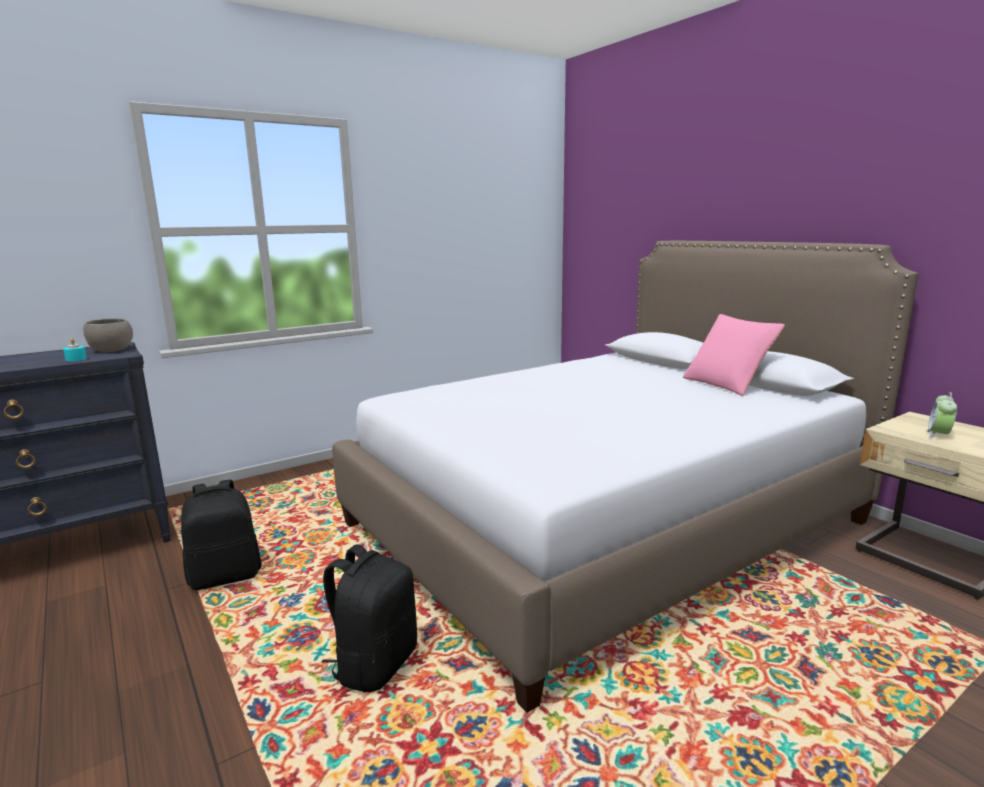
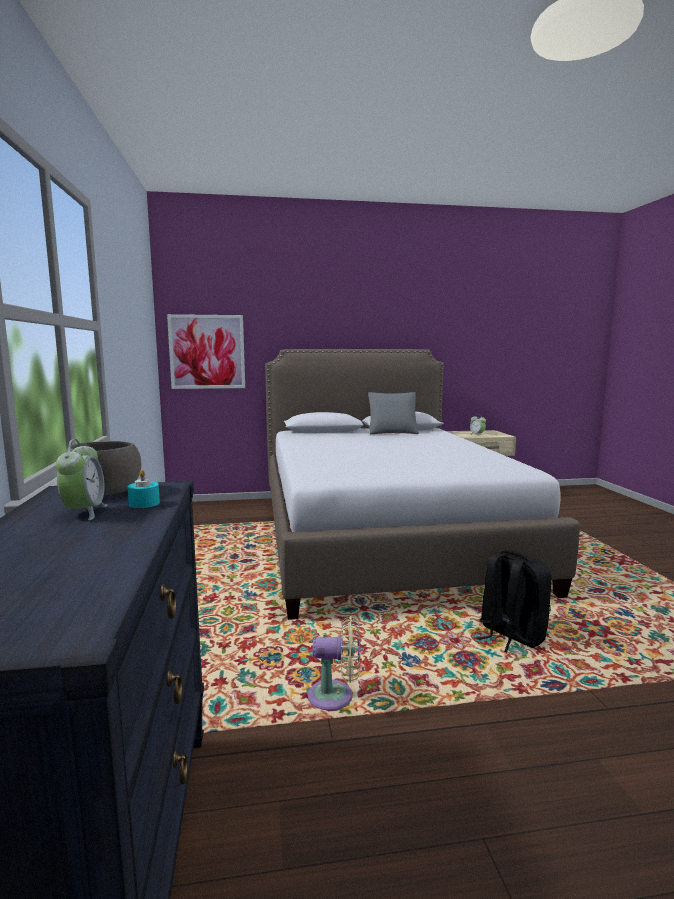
camera: 65 degrees left, 5 degrees down
black backpack [181,480,262,591] -> beige fan [308,616,360,710]
pink pillow [683,314,785,396] -> grey pillow [368,392,419,434]
none -> alarm clock [56,439,107,520]
none -> picture [167,314,245,389]

